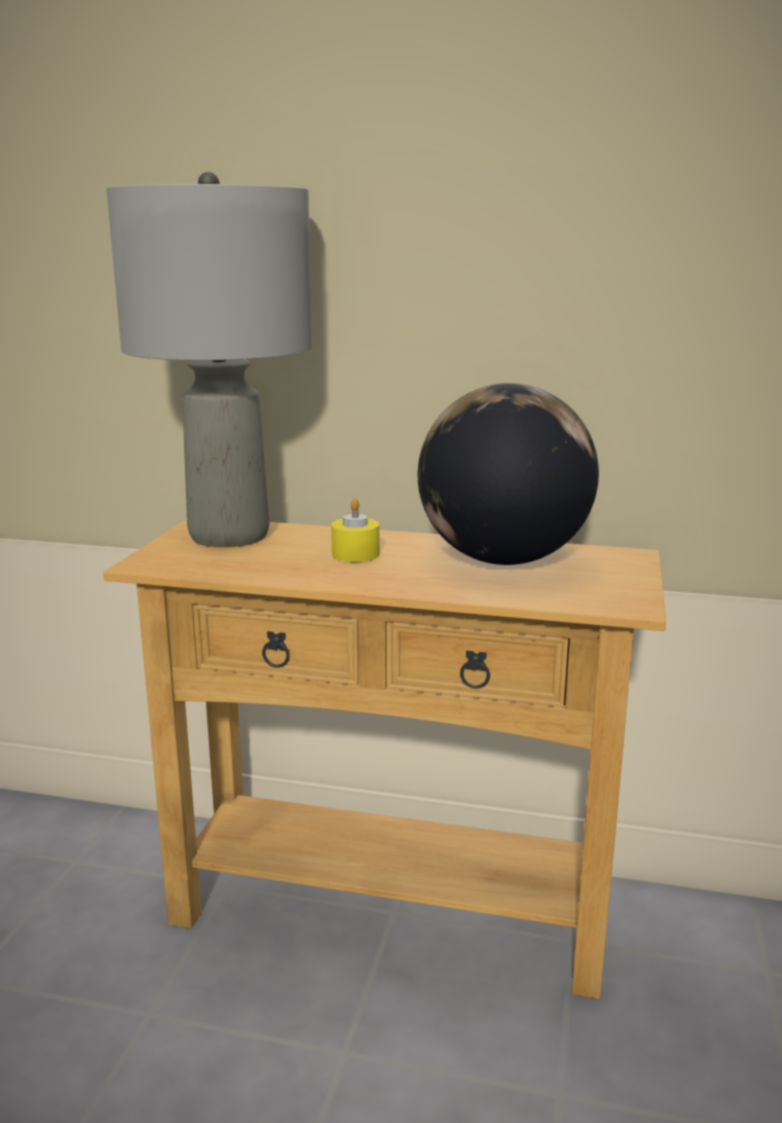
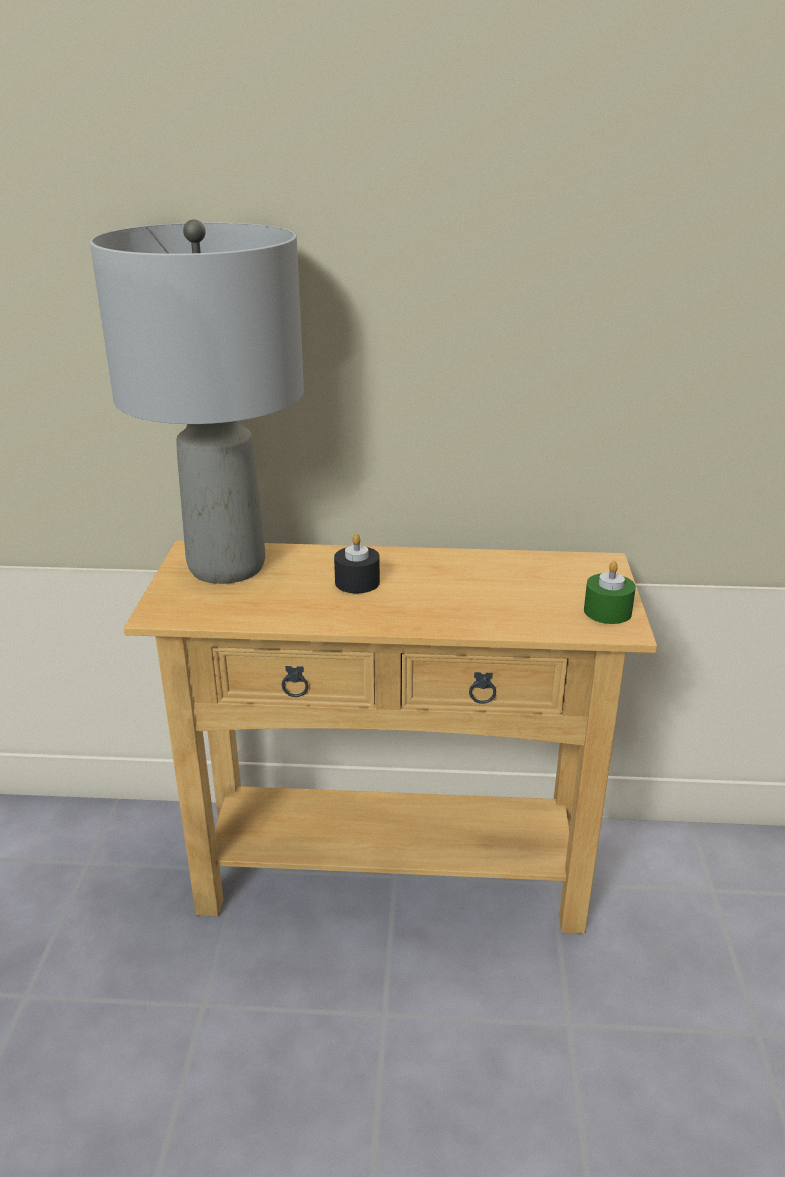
camera: 10 degrees left, 10 degrees up
yellow candle [331,499,379,562] -> black candle [334,534,380,593]
globe [418,383,599,565] -> none
none -> green candle [584,561,636,624]

